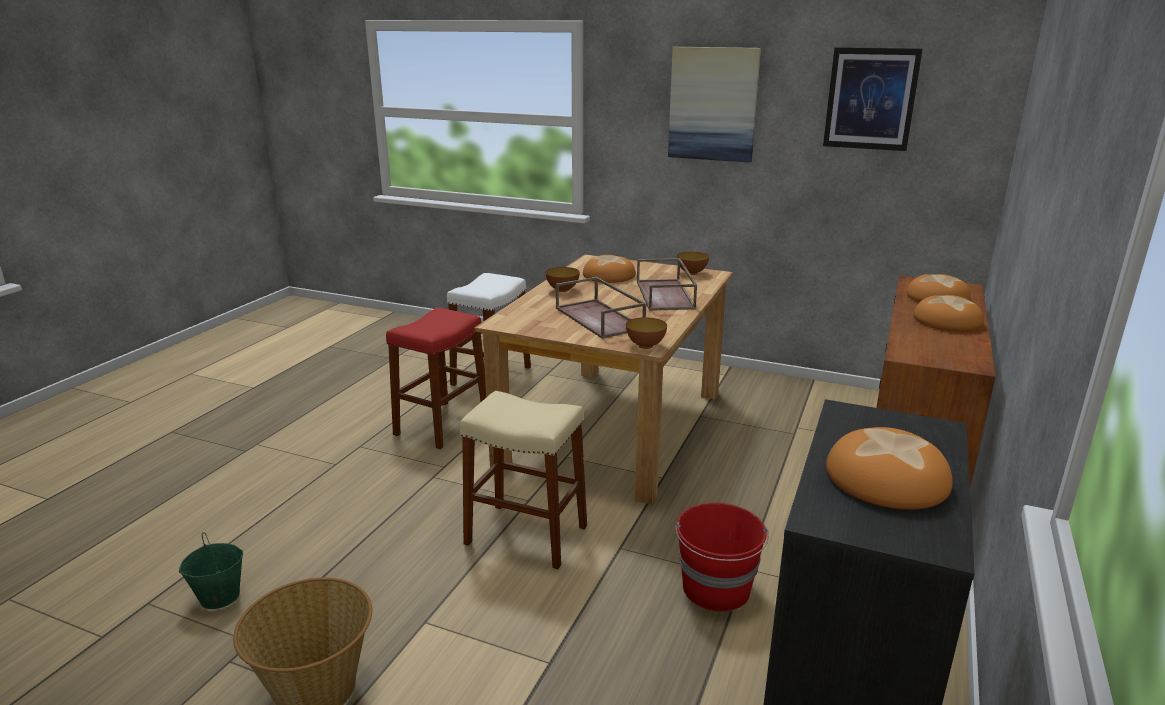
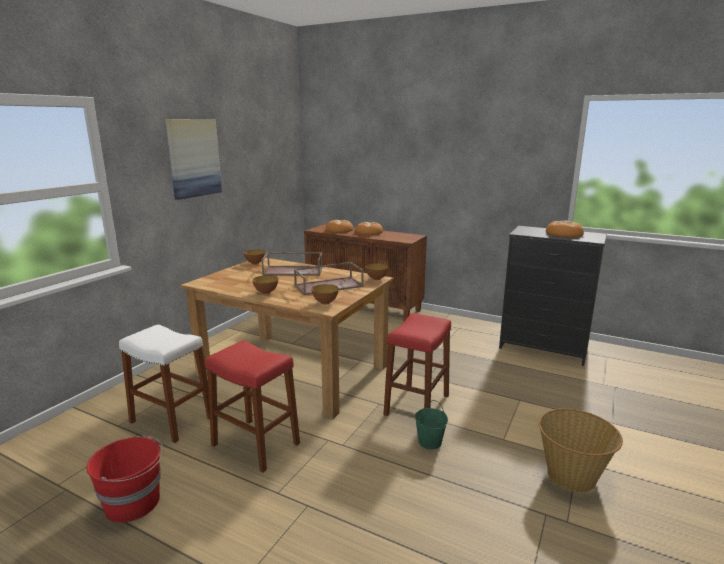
camera: 85 degrees left, 5 degrees down
green bucket [179,532,243,609] -> green bucket moved to [415,400,448,450]
beige stool [460,391,587,569] -> red stool [384,313,451,416]
bread [583,255,636,283] -> none
red bucket [675,503,769,612] -> red bucket moved to [86,435,164,523]
picture [823,47,923,151] -> none
none -> bowl [312,284,339,305]

